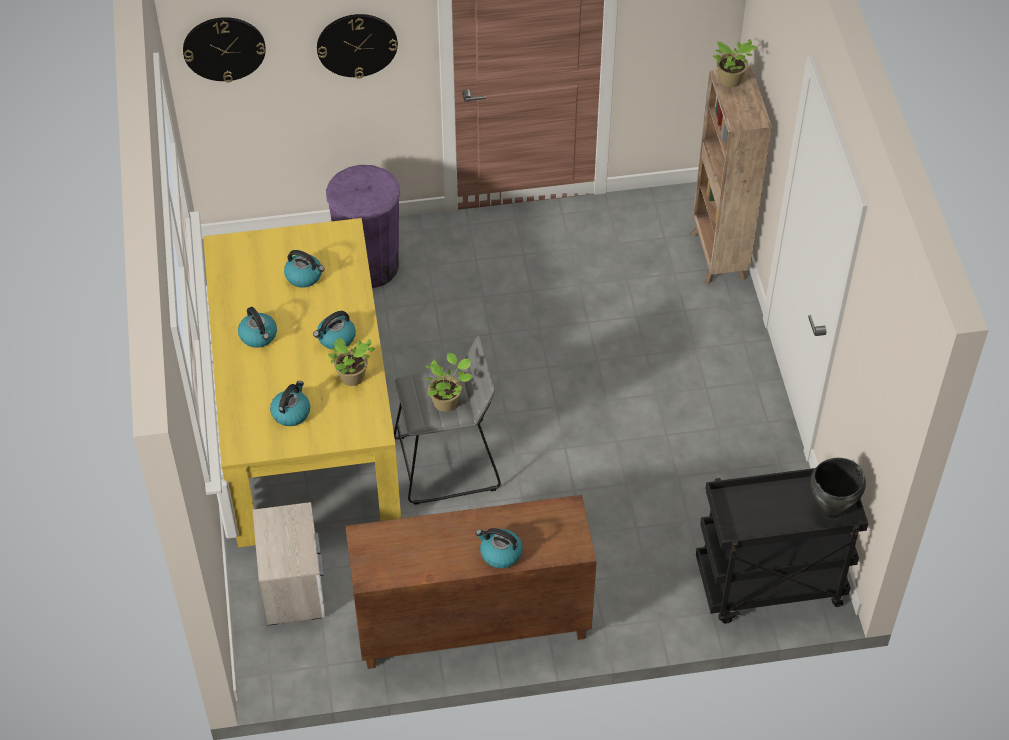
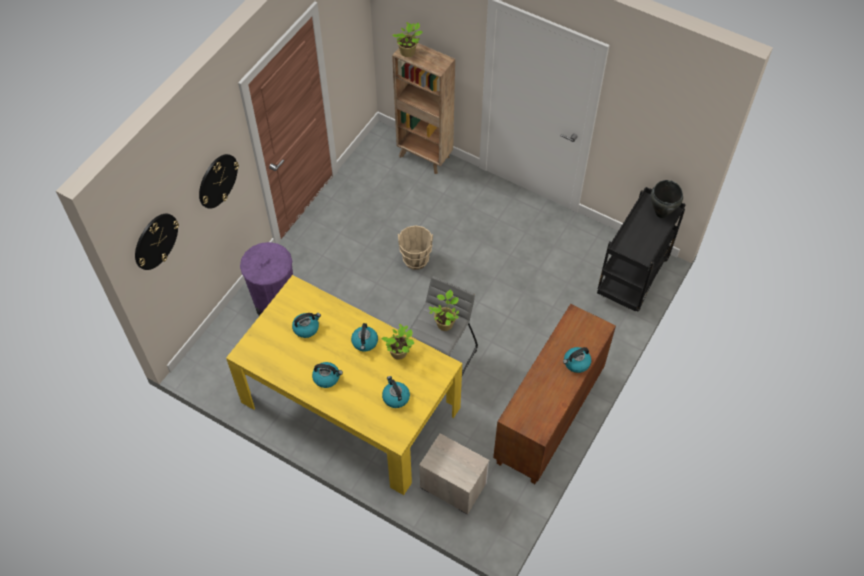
camera: 50 degrees left, 5 degrees up
none -> beige bucket [398,225,433,270]

